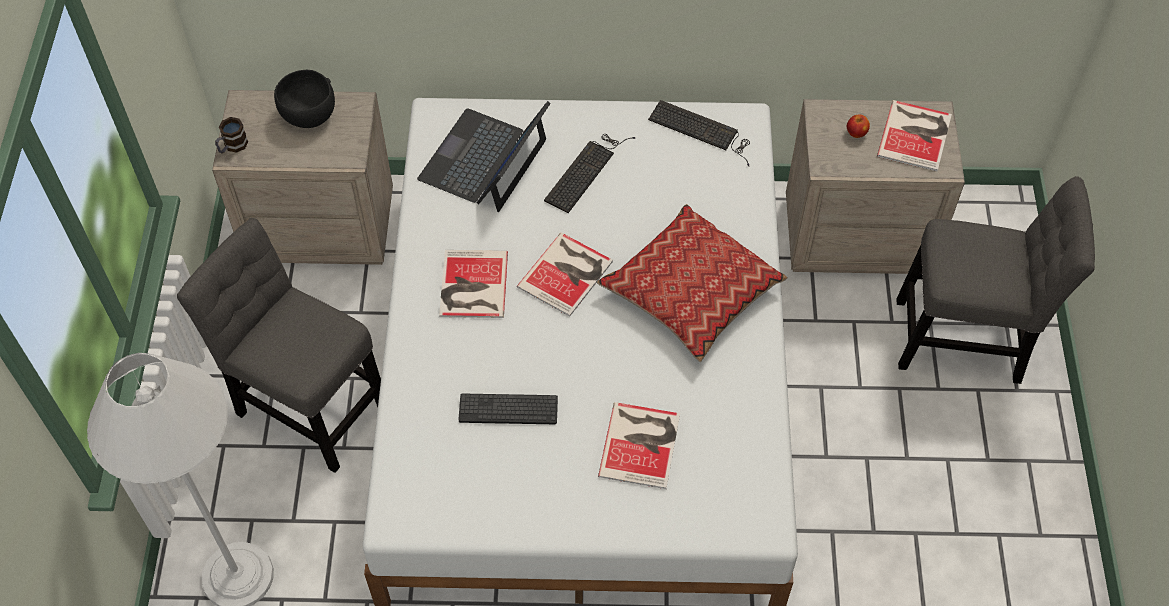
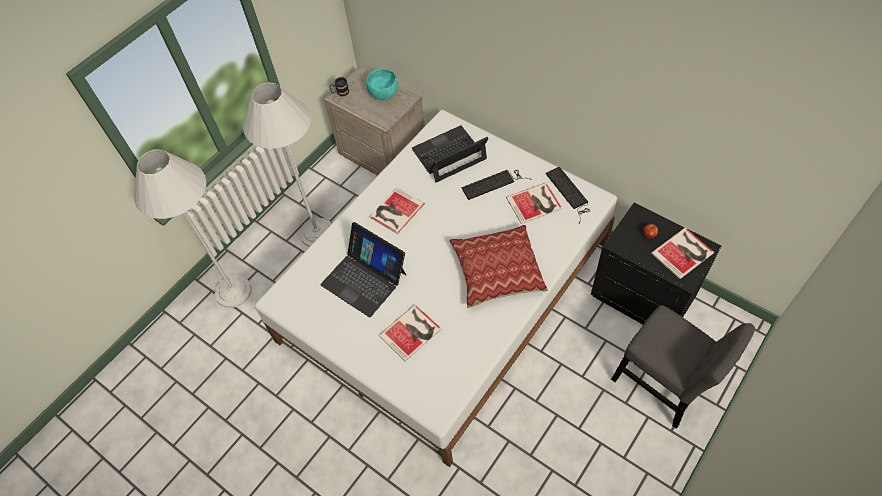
camera: 40 degrees right, 0 degrees up
grey chair [177,218,381,473] -> white floor lamp [243,82,332,247]
black bowl [274,70,335,128] -> turquoise bowl [366,69,398,100]
keyboard [459,394,558,424] -> laptop [321,222,406,317]
book [517,233,613,317] -> book moved to [506,183,562,224]
beige nightstand [786,99,965,274] -> black nightstand [591,203,721,325]

